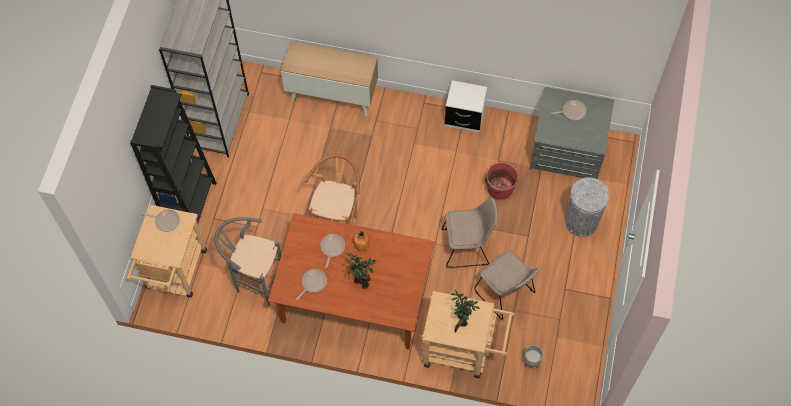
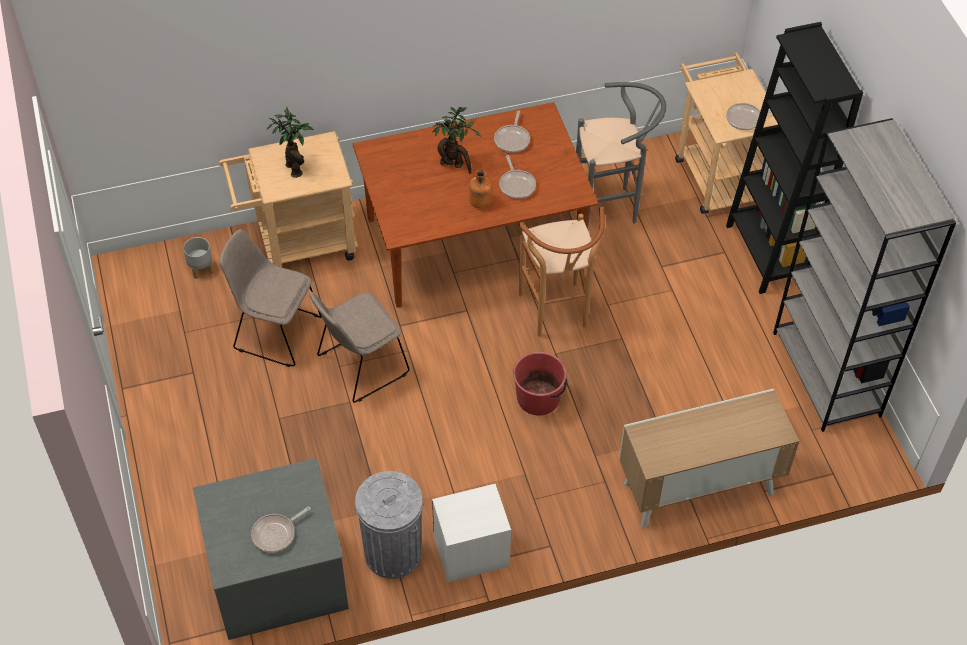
camera: 150 degrees right, 10 degrees down
red bucket [485,162,519,200] -> red bucket moved to [513,352,567,416]
grey trash can [565,177,609,237] -> grey trash can moved to [355,471,423,579]

